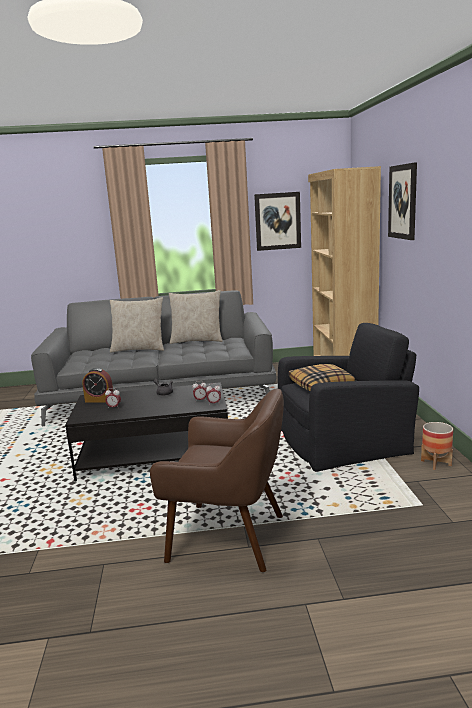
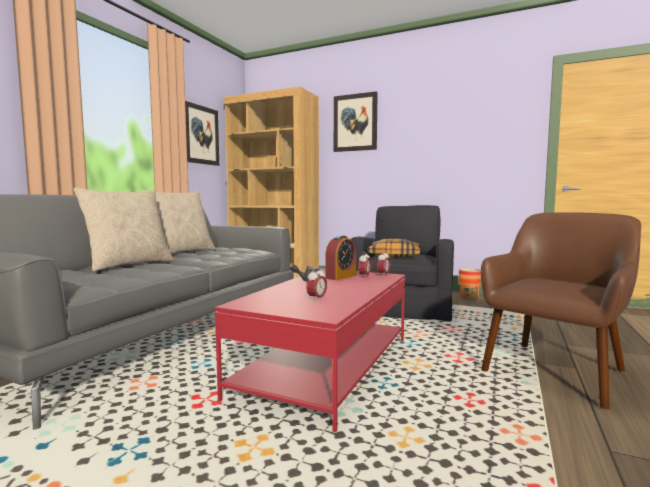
camera: 60 degrees left, 10 degrees down
black coffee table [65,382,228,481] -> red coffee table [215,268,405,432]
alarm clock [82,368,113,403] -> alarm clock moved to [325,235,356,280]

